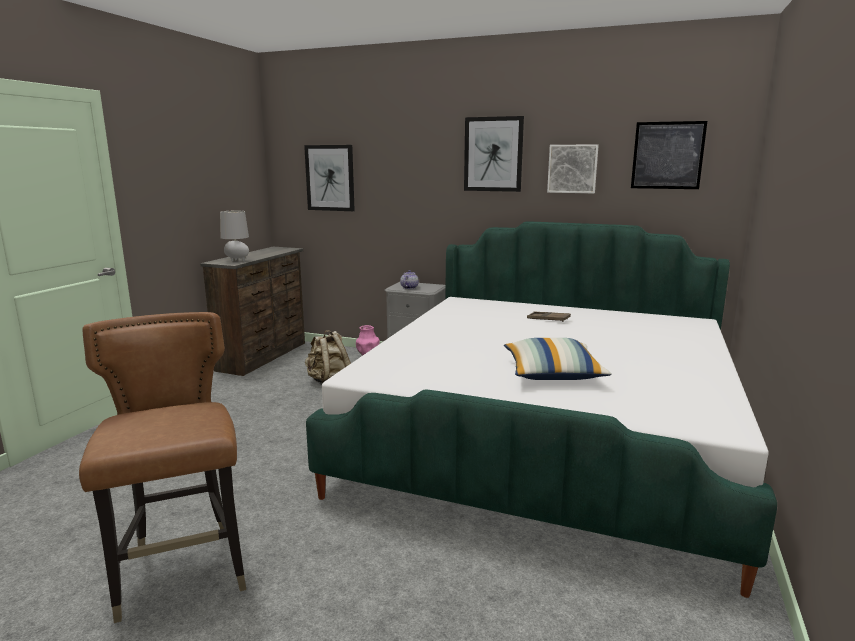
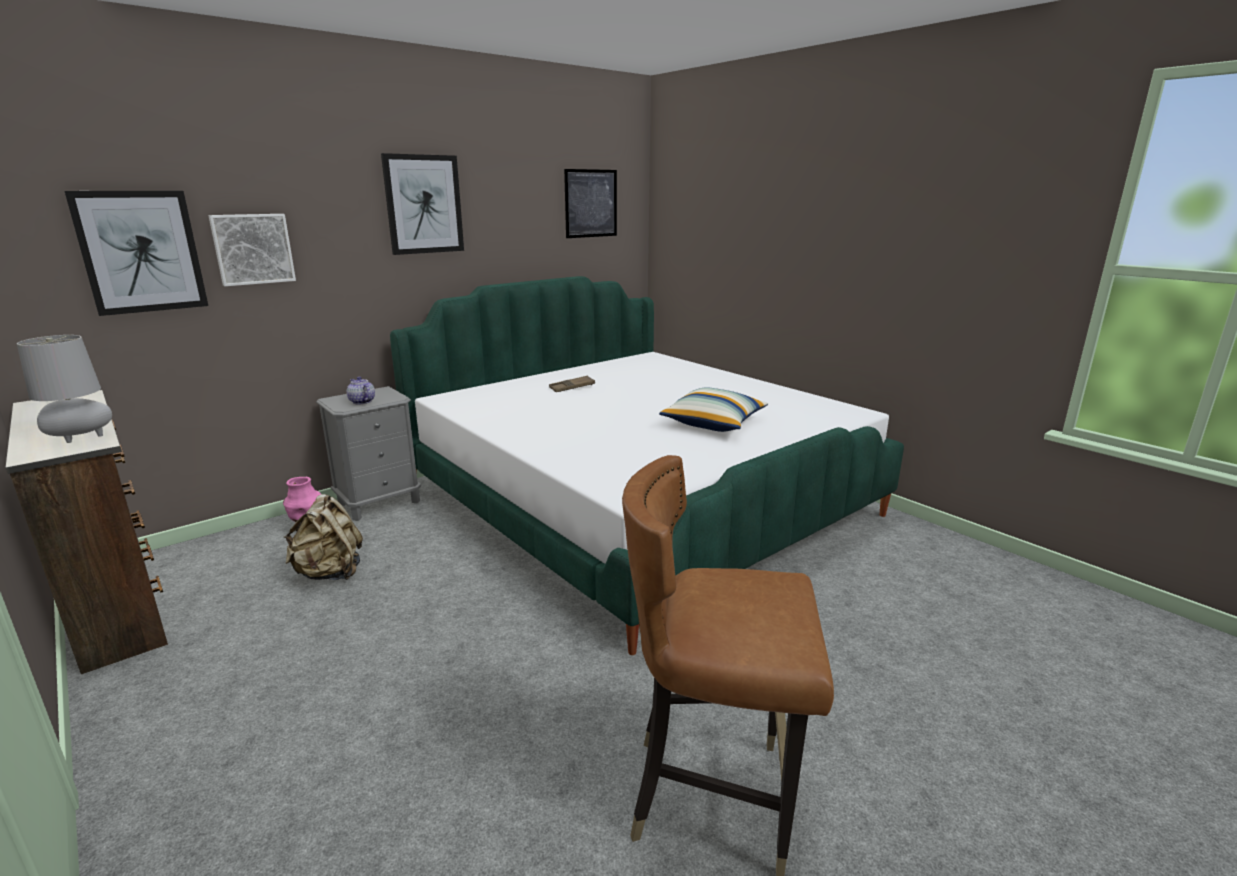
camera: 60 degrees left, 5 degrees up
picture [547,144,599,193] -> picture moved to [208,214,296,286]

